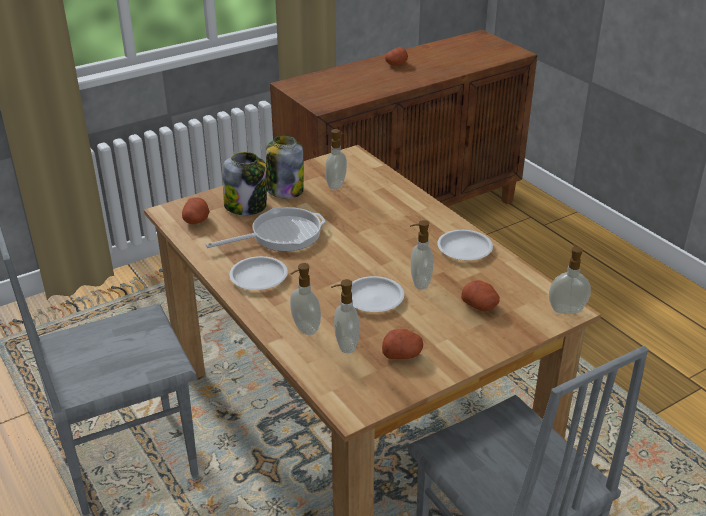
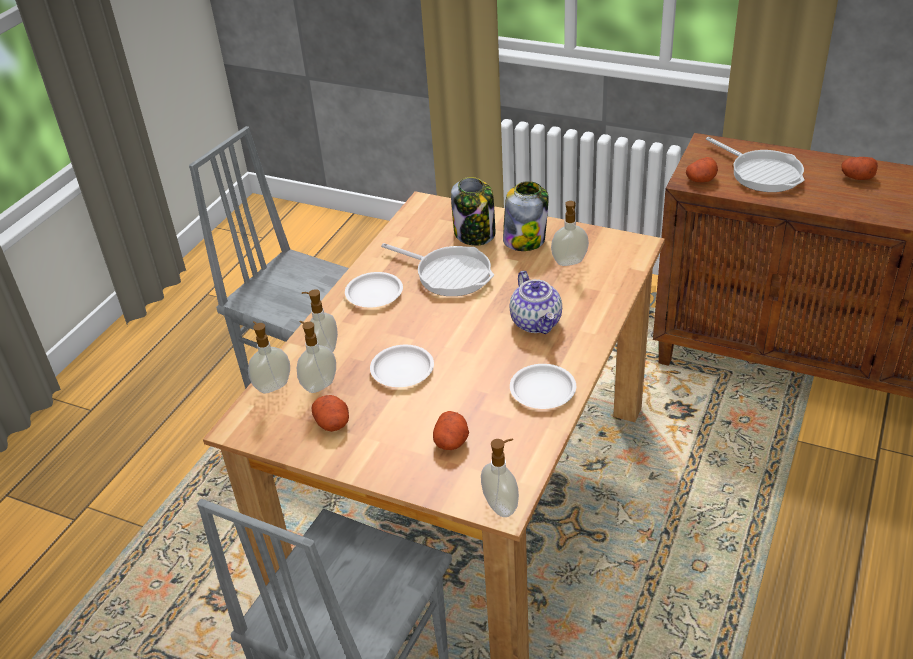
camera: 60 degrees right, 5 degrees up
potato [182,197,210,224] -> potato moved to [686,157,718,182]
soap dispenser [410,220,433,289] -> soap dispenser moved to [248,321,290,393]
none -> teapot [510,271,562,334]
none -> frying pan [706,137,805,192]

